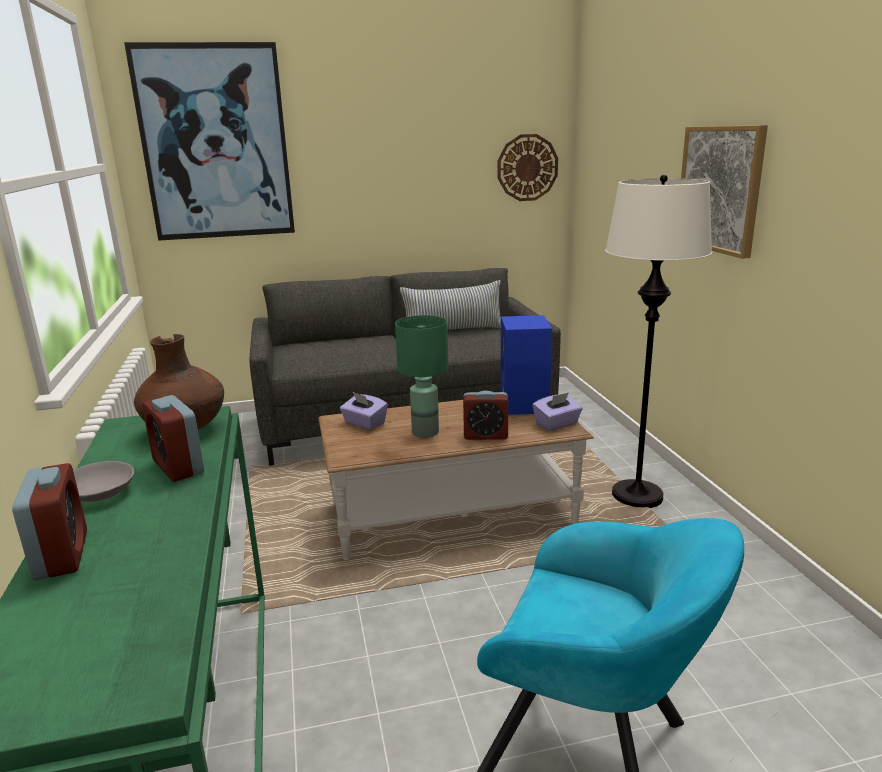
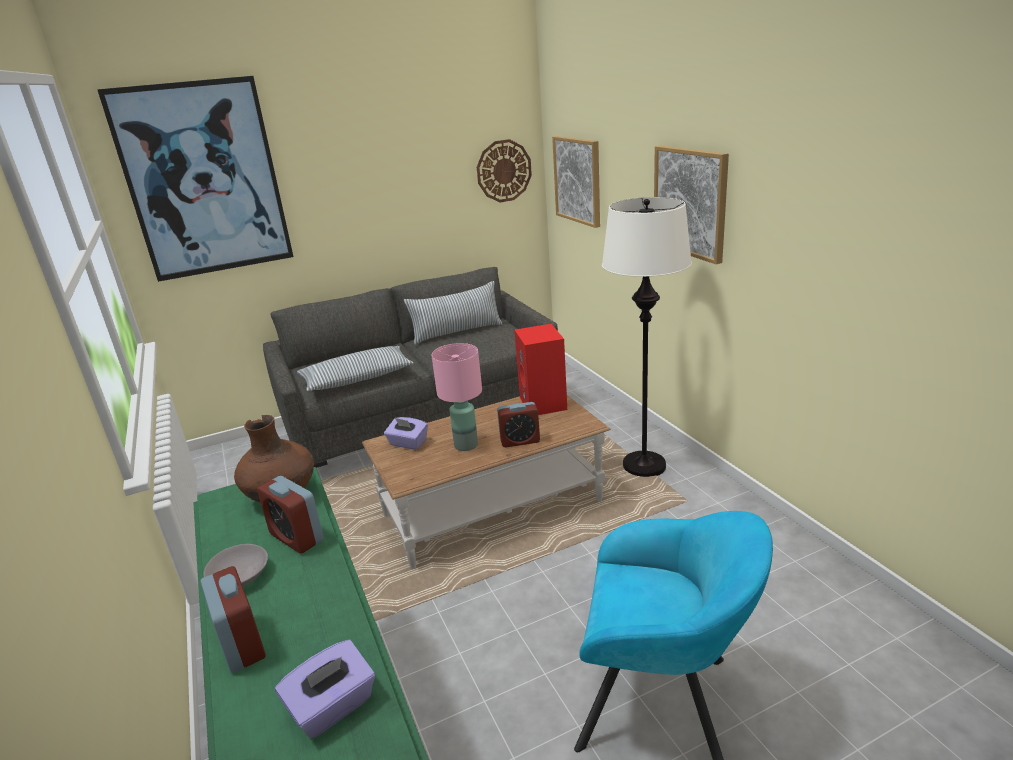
camera: 10 degrees left, 5 degrees up
green table lamp [395,315,448,438] -> pink table lamp [431,343,482,451]
blue speaker [501,315,552,415] -> red speaker [514,324,567,415]
purple tissue box [532,393,583,431] -> purple tissue box moved to [275,640,375,738]
none -> pillow [297,346,414,391]
none -> picture [552,136,600,228]

